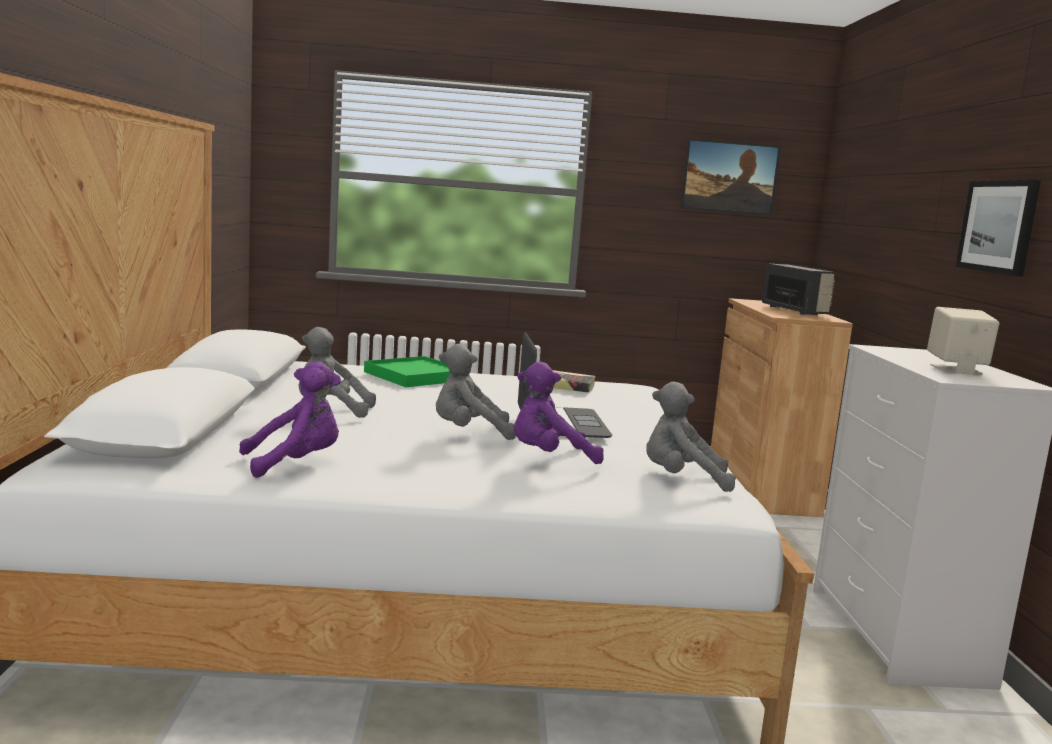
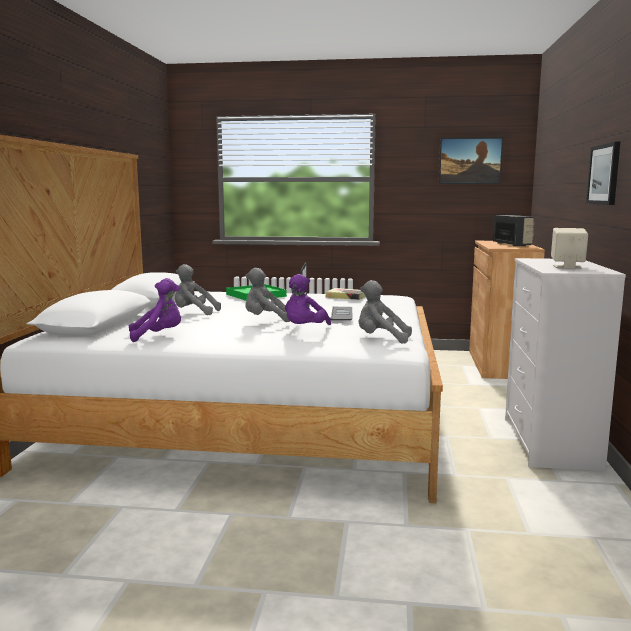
camera: 10 degrees right, 0 degrees up
purple plush toy [514,361,604,464] -> purple plush toy turned 60 degrees counterclockwise [285,274,331,325]

